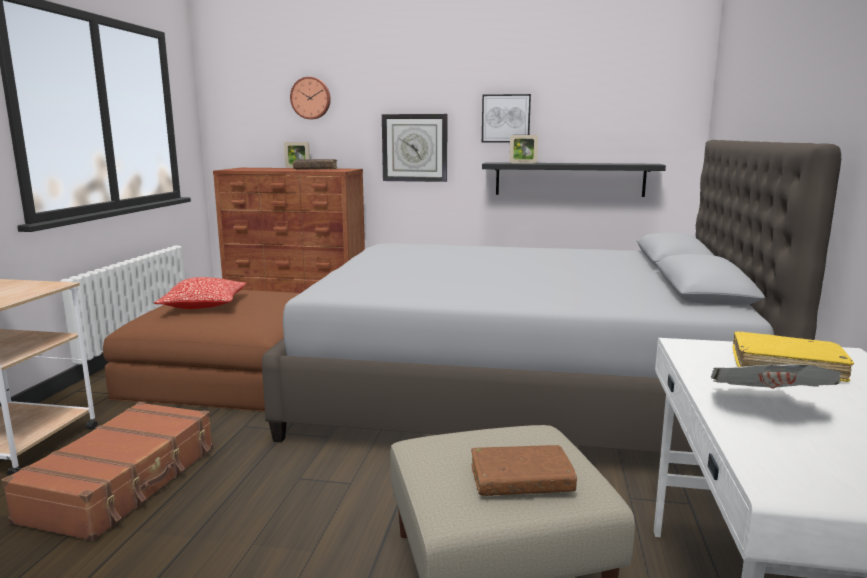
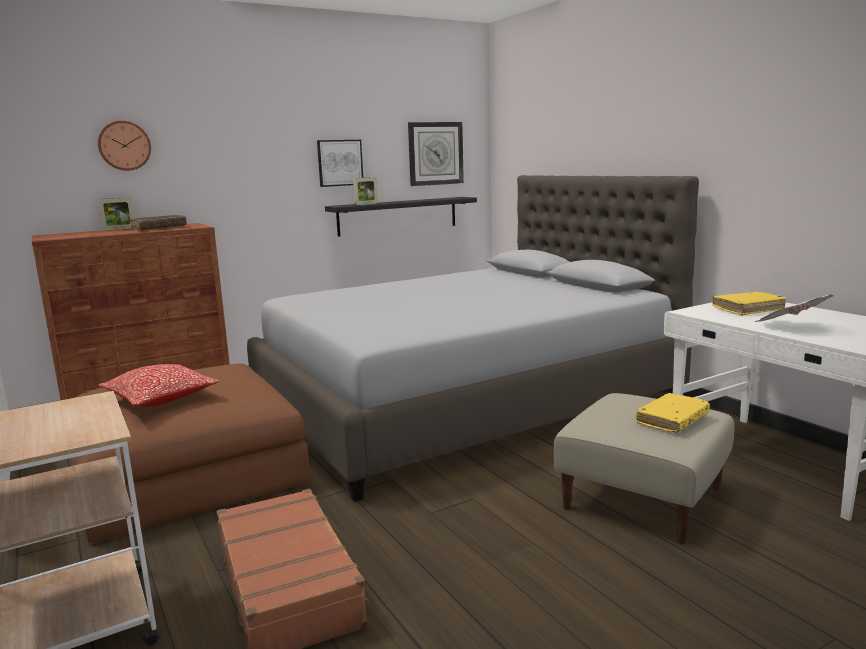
camera: 40 degrees left, 0 degrees up
wall clock [382,114,448,182] -> wall clock moved to [408,122,464,186]
brown book [471,445,577,496] -> yellow book [636,393,710,433]

